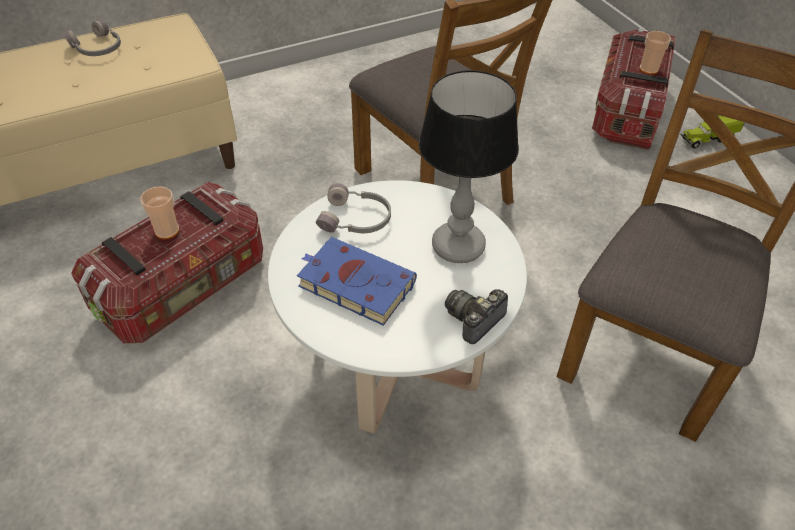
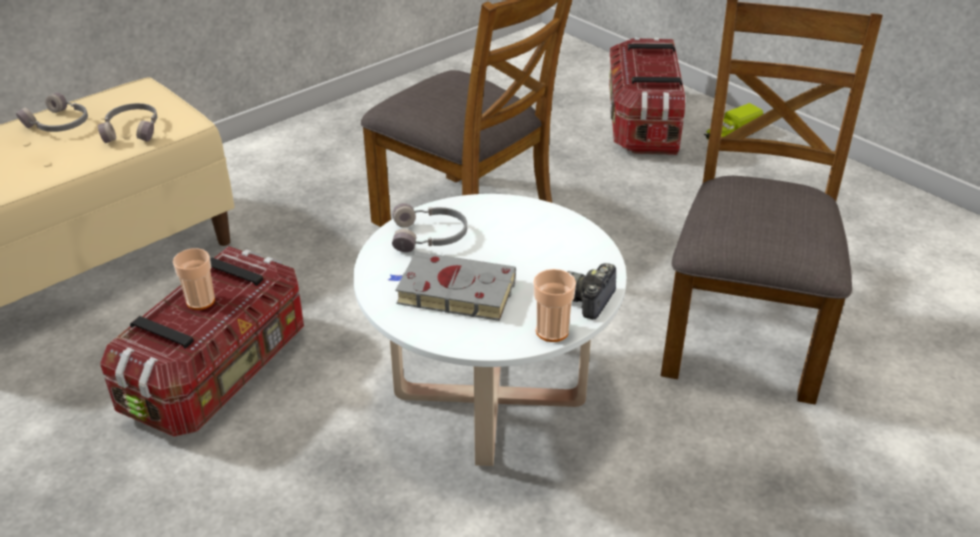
camera: 15 degrees left, 10 degrees down
blue book [297,237,417,326] -> grey book [388,251,516,321]
table lamp [419,70,519,263] -> none
cup [640,31,671,75] -> cup moved to [533,269,576,342]
none -> grey headphones [98,103,157,143]

